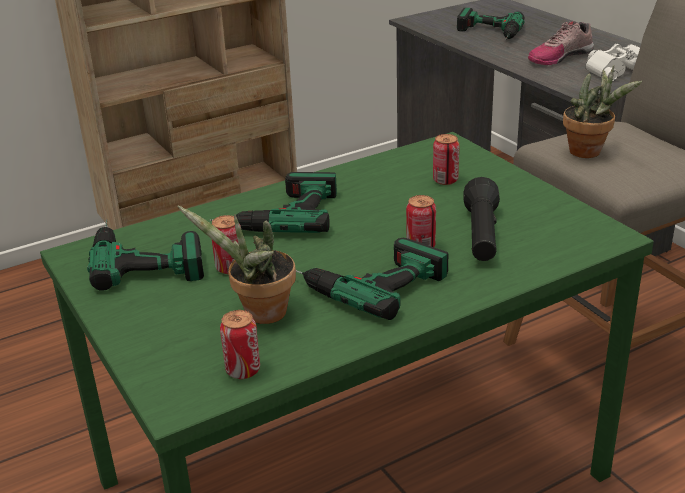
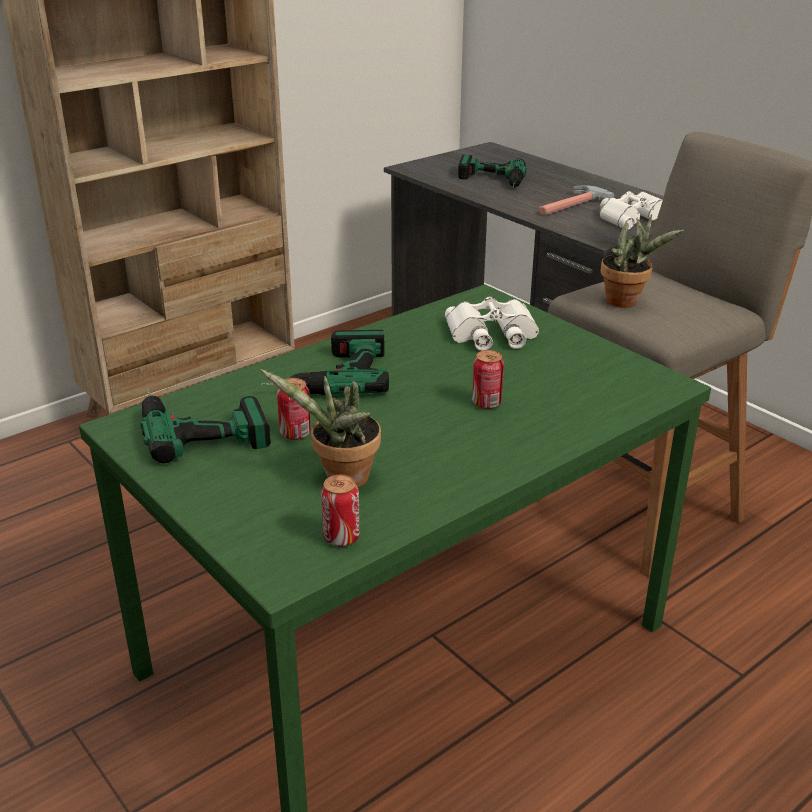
camera: 10 degrees left, 0 degrees up
power drill [296,238,449,320] -> none
can [433,134,460,185] -> white binoculars [445,296,539,351]
black flashlight [463,177,500,261] -> none
shoe [528,21,594,65] -> hammer [540,185,614,216]

